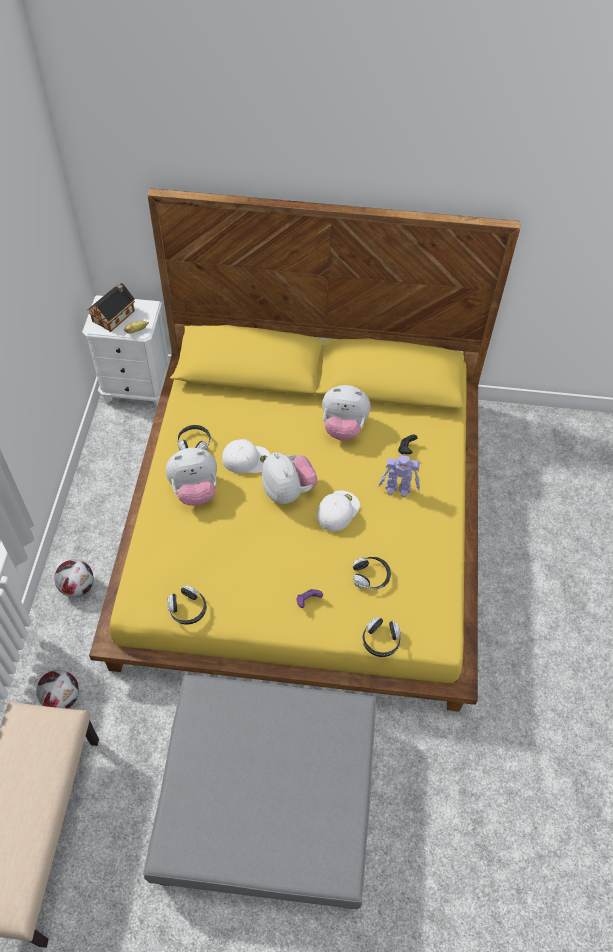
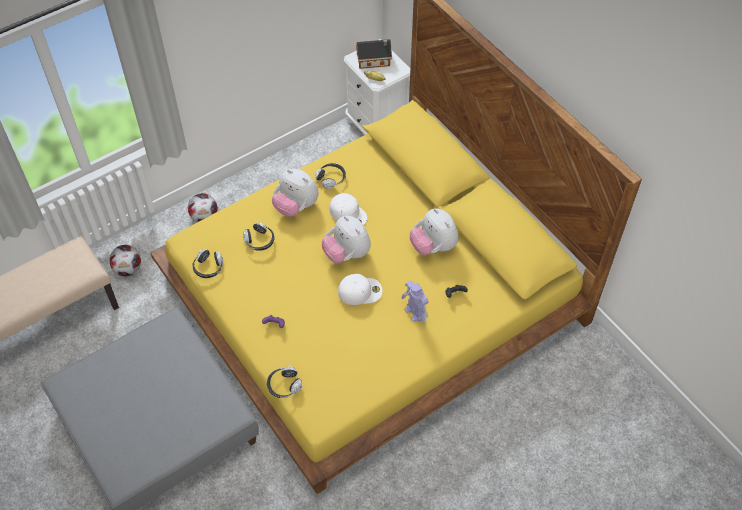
camera: 50 degrees right, 0 degrees up
plush toy [262,452,318,504] -> plush toy turned 120 degrees clockwise [322,216,371,263]
headphones [352,557,391,589] -> headphones moved to [243,222,275,251]

